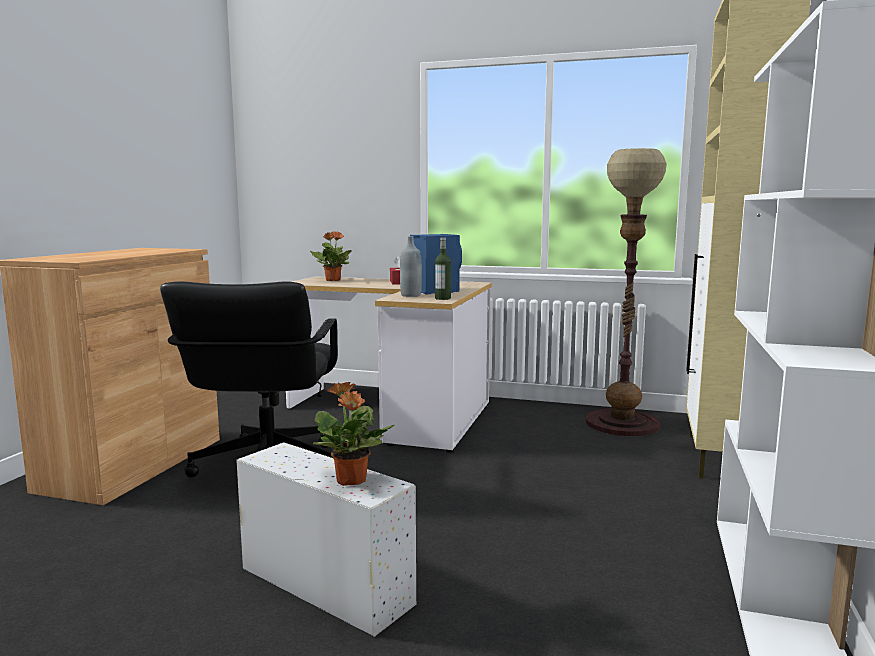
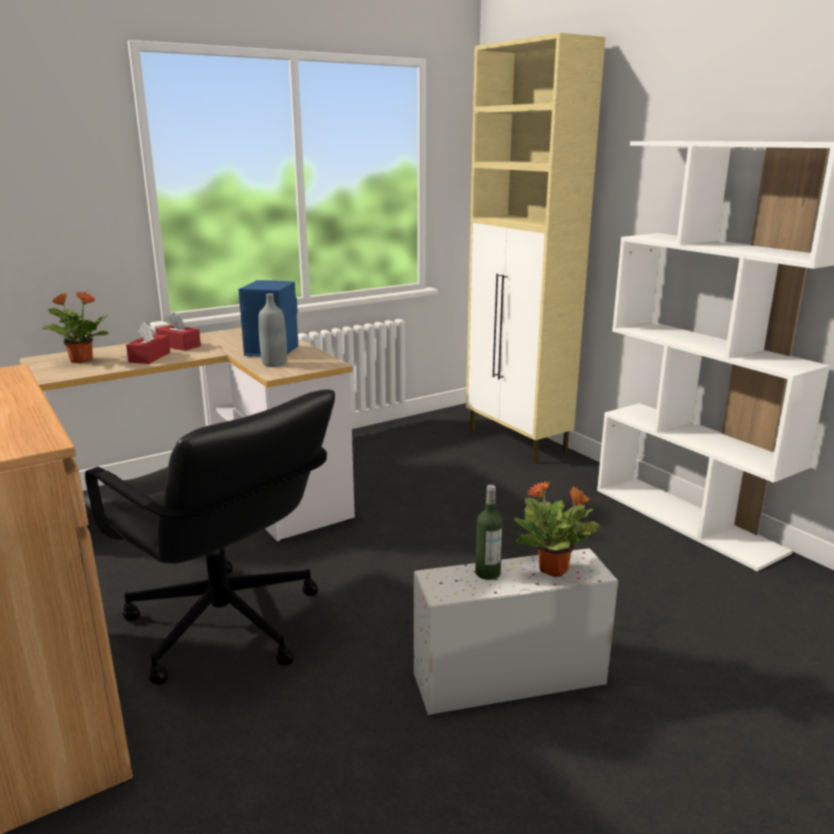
camera: 50 degrees left, 10 degrees up
bottle [435,237,451,300] -> bottle moved to [475,485,503,580]
floor lamp [585,148,667,436] -> none
none -> red tissue box [126,322,170,364]

